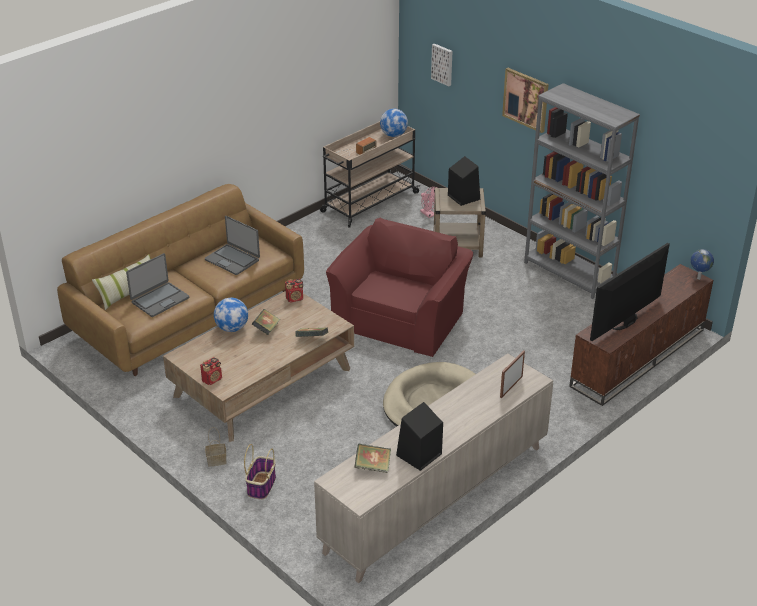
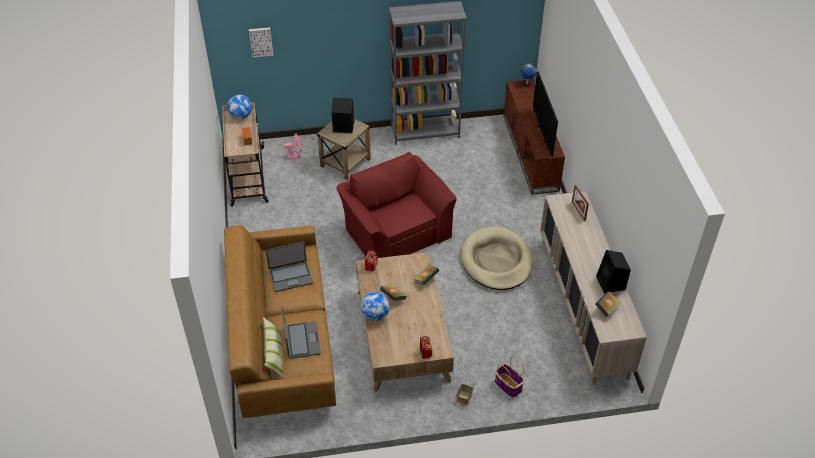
camera: 55 degrees left, 10 degrees up
picture [502,68,549,133] -> none

